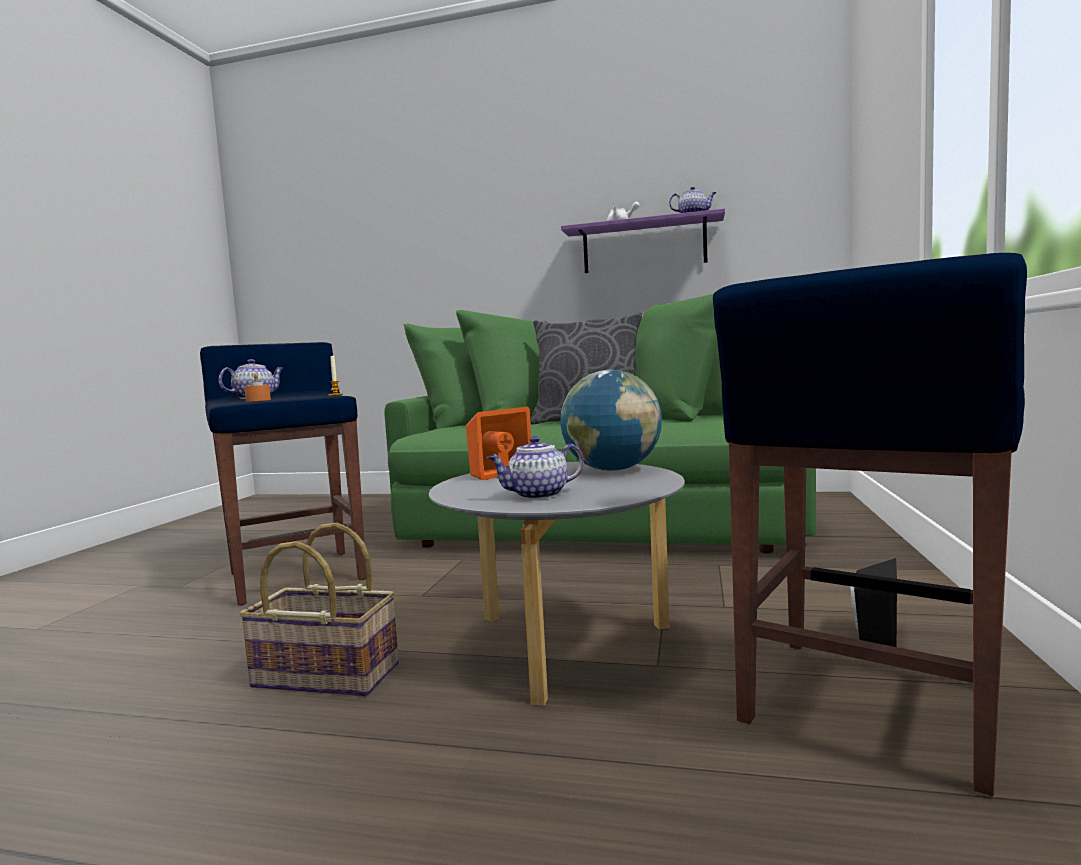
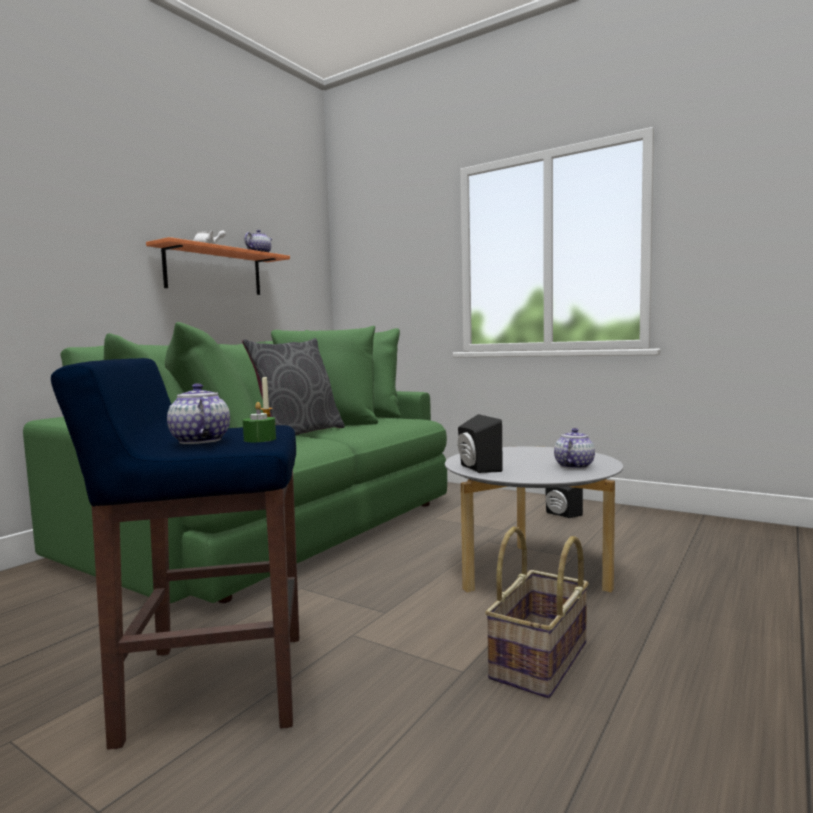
camera: 70 degrees left, 0 degrees up
orange candle [244,373,271,402] -> green candle [243,402,276,442]
orange speaker [466,407,531,480] -> black speaker [458,414,503,473]
teapot [487,436,584,499] -> teapot turned 150 degrees counterclockwise [554,428,595,469]
globe [560,370,662,471] -> none
purple shelf [561,208,725,273] -> orange shelf [146,237,290,295]
blue stool [713,253,1027,796] -> none

